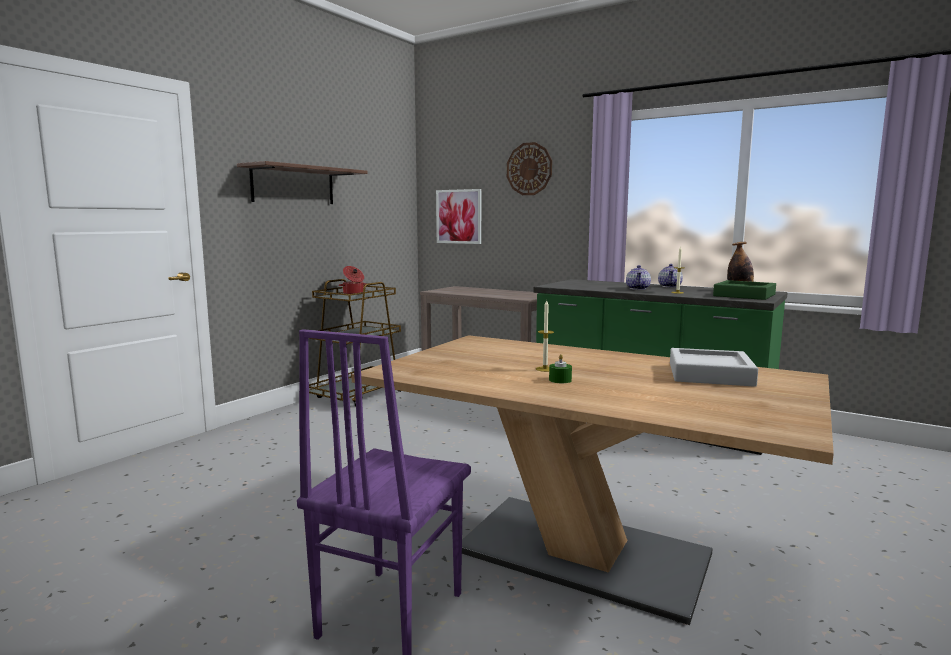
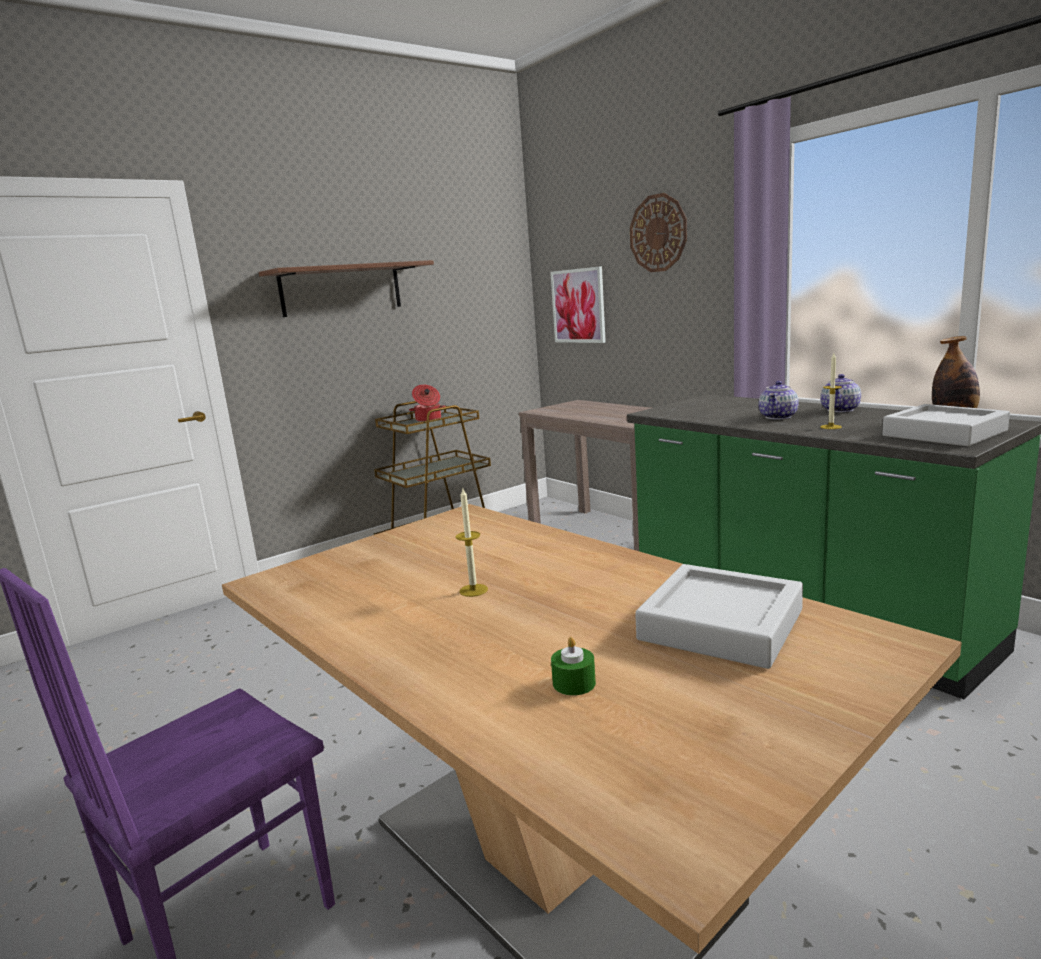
camera: 20 degrees right, 5 degrees up
green candle [549,354,572,383] -> green candle moved to [551,637,596,696]
green tray [713,280,776,300] -> grey tray [882,404,1010,446]

